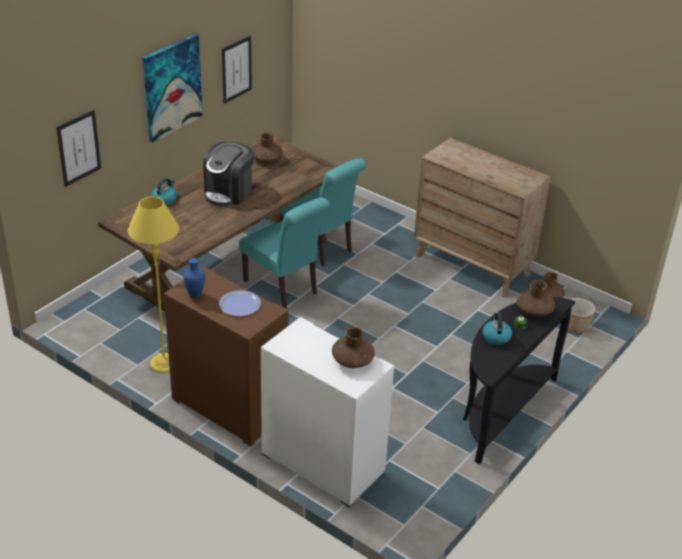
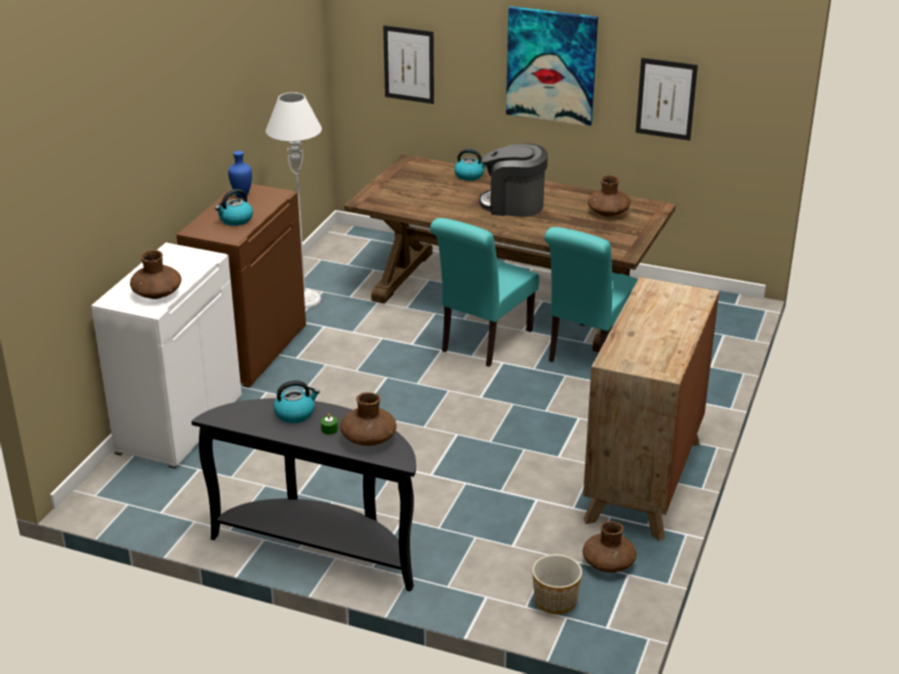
camera: 75 degrees right, 5 degrees down
yellow floor lamp [128,197,179,373] -> grey floor lamp [266,92,322,308]
plate [219,290,261,316] -> kettle [215,189,253,226]

